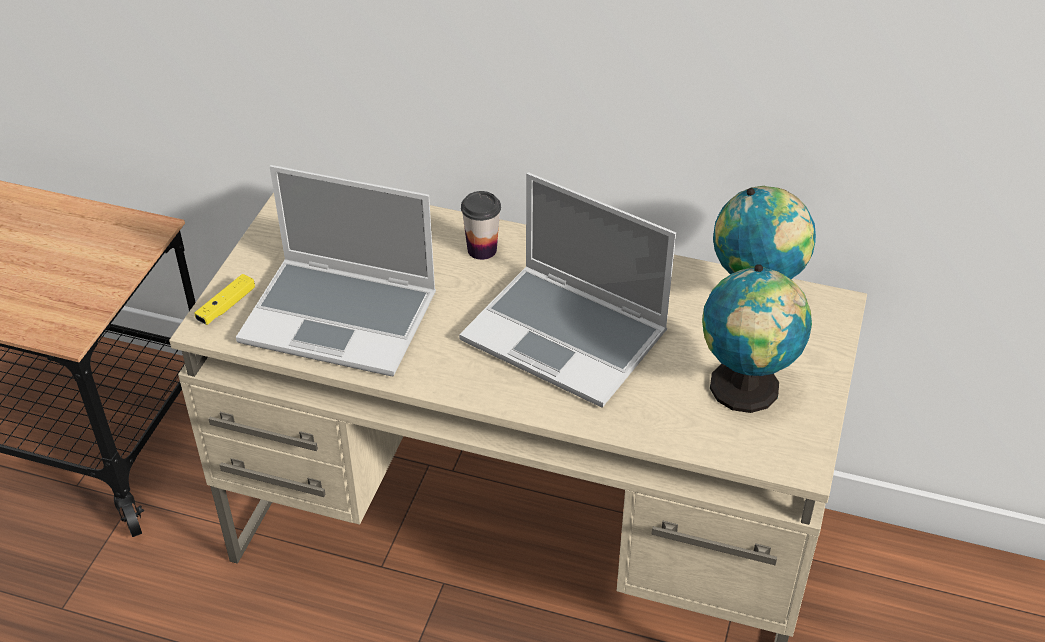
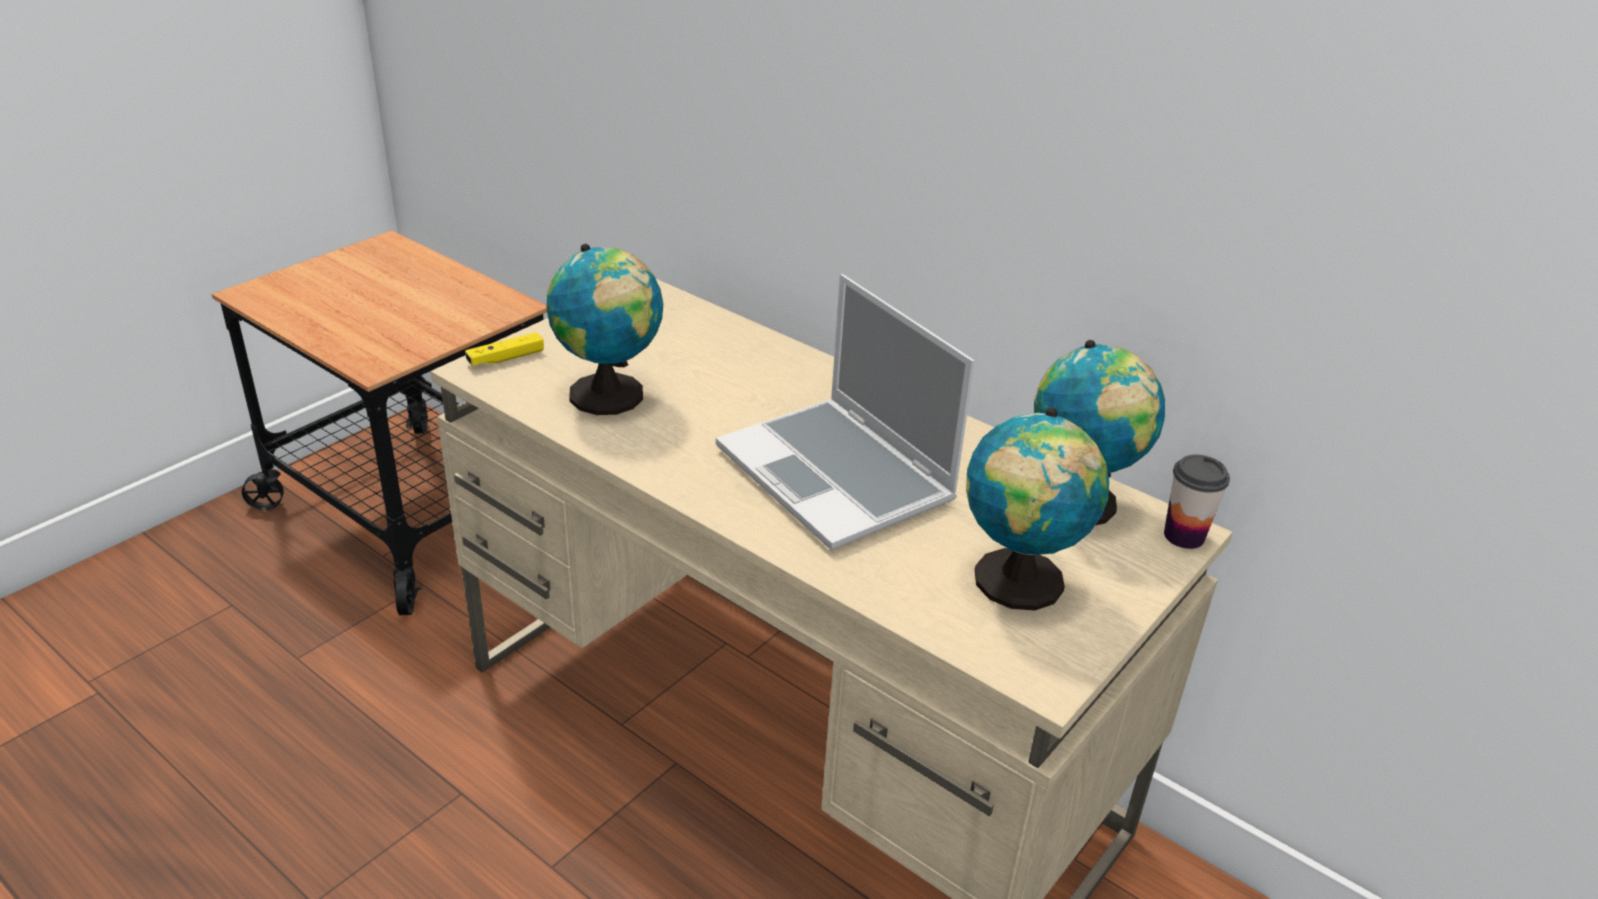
camera: 20 degrees right, 10 degrees down
laptop [236,165,436,376] -> globe [546,244,663,415]
cup [461,191,501,260] -> cup moved to [1164,454,1230,549]

